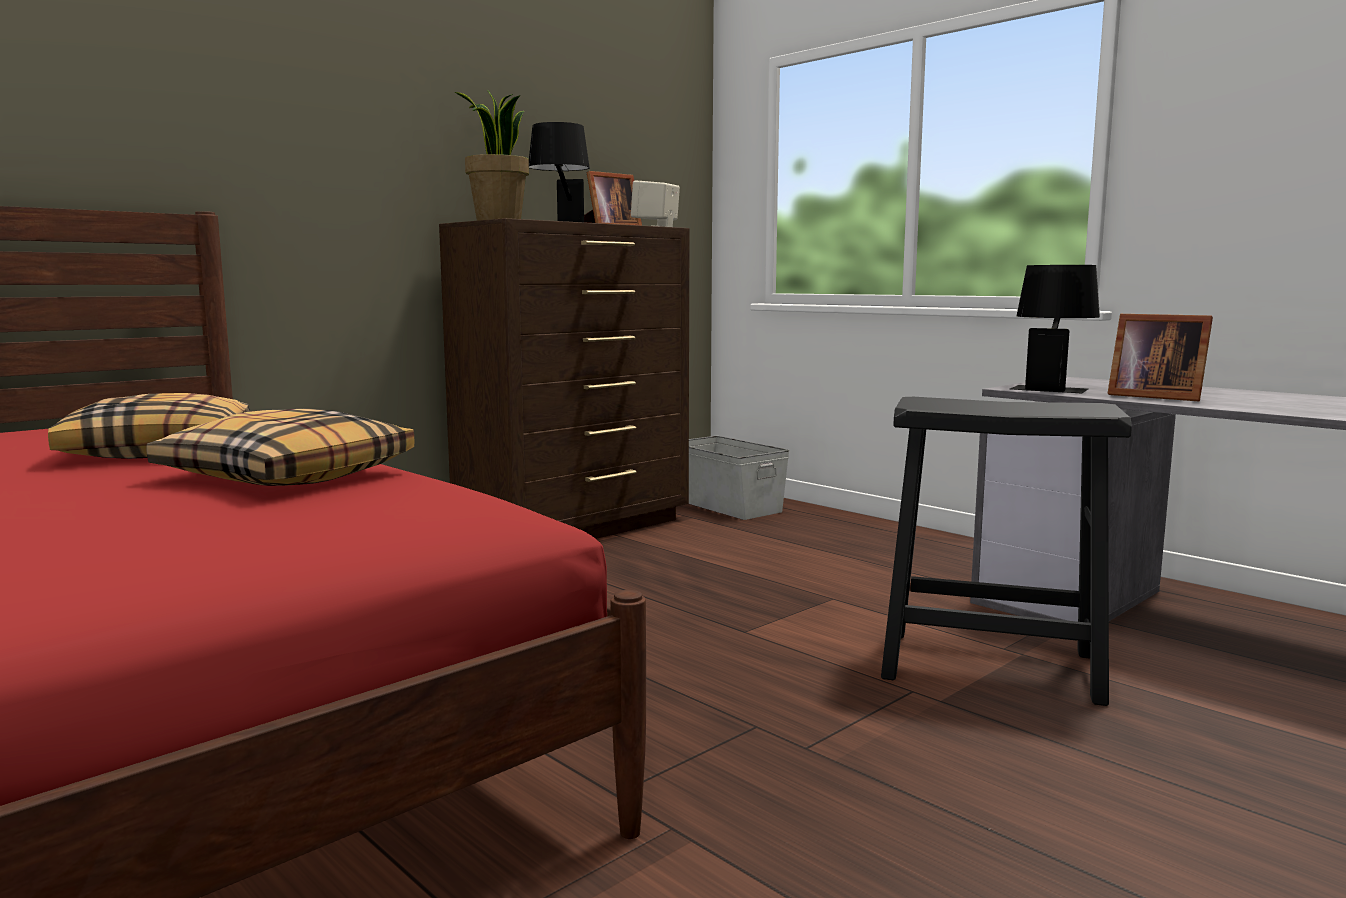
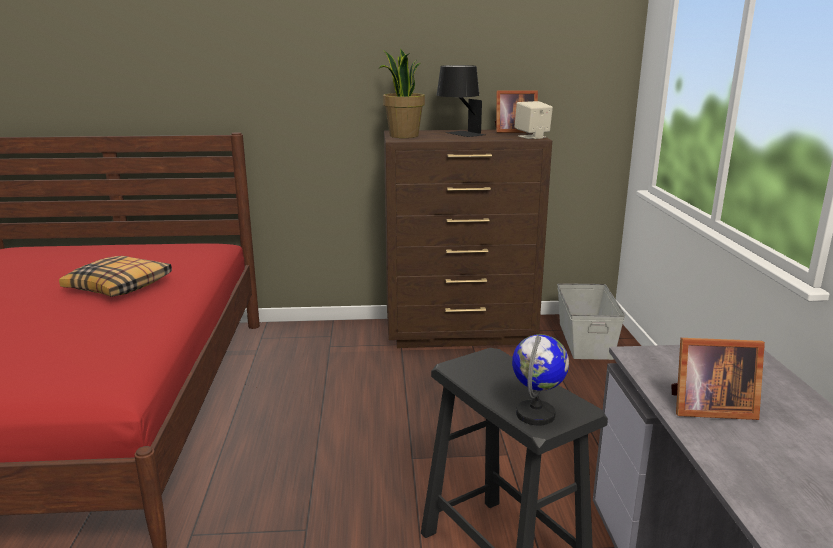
camera: 40 degrees right, 10 degrees up
pillow [146,408,415,486] -> none
black table lamp [1010,265,1100,393] -> none
picture frame [1107,314,1213,401] -> picture frame turned 75 degrees counterclockwise [671,338,765,420]
none -> globe [512,334,569,426]

